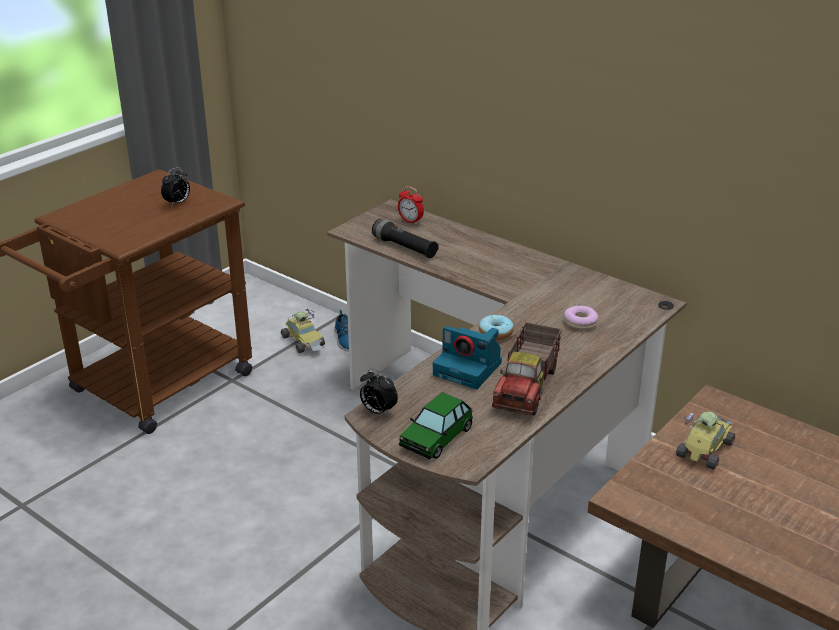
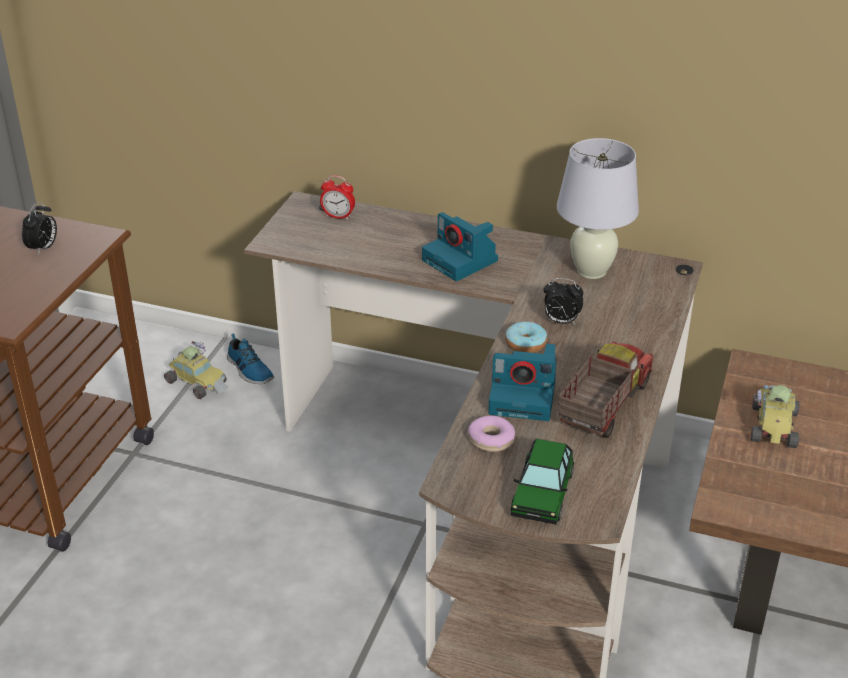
camera: 20 degrees left, 5 degrees up
alarm clock [360,369,398,417] -> alarm clock moved to [544,278,584,325]
black flashlight [372,219,439,258] -> none
toy truck [492,322,562,416] -> toy truck turned 150 degrees counterclockwise [559,342,653,438]
donut [564,306,598,330] -> donut moved to [468,415,515,452]
none -> camera [422,212,498,281]
none -> white table lamp [557,138,639,279]

